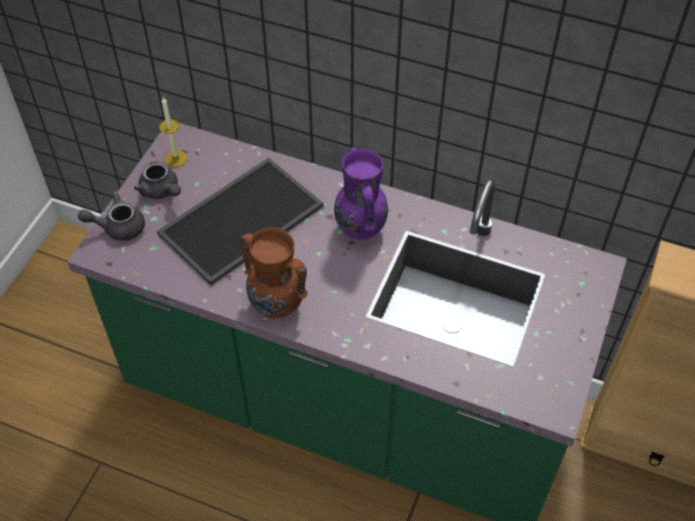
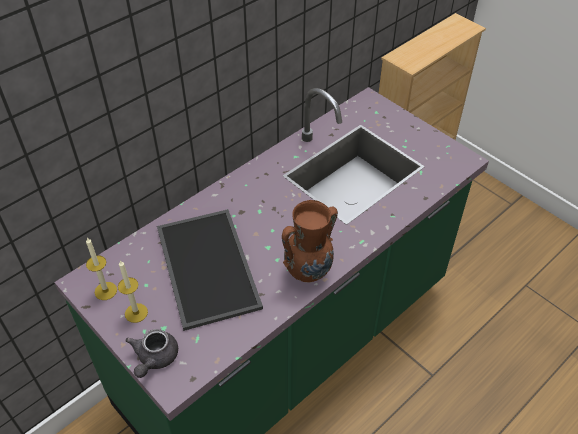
camera: 65 degrees left, 5 degrees down
grey teapot [134,162,181,199] -> candle [118,260,148,323]
purple vase [334,147,388,240] -> none

